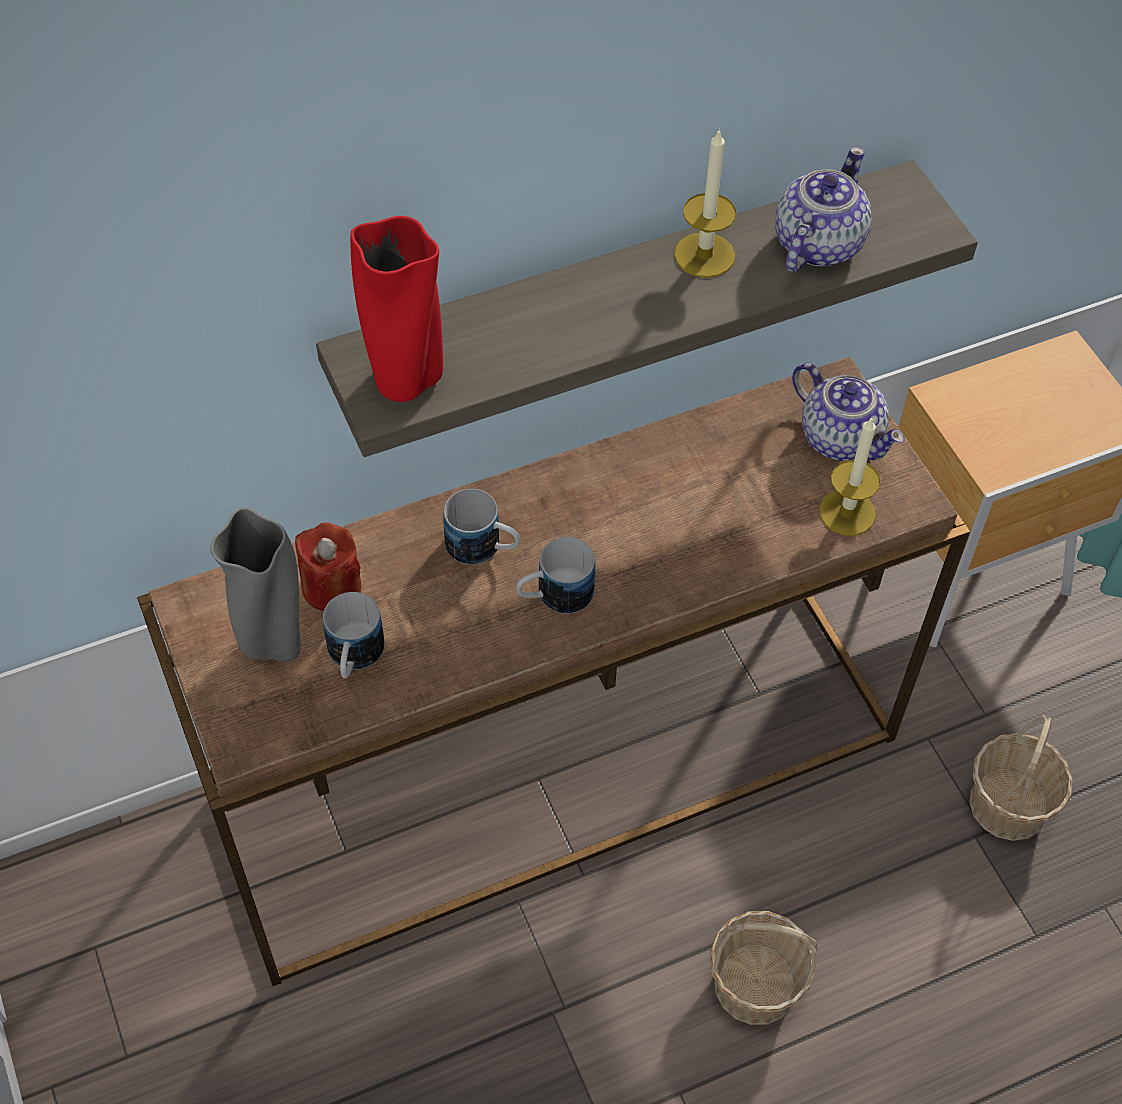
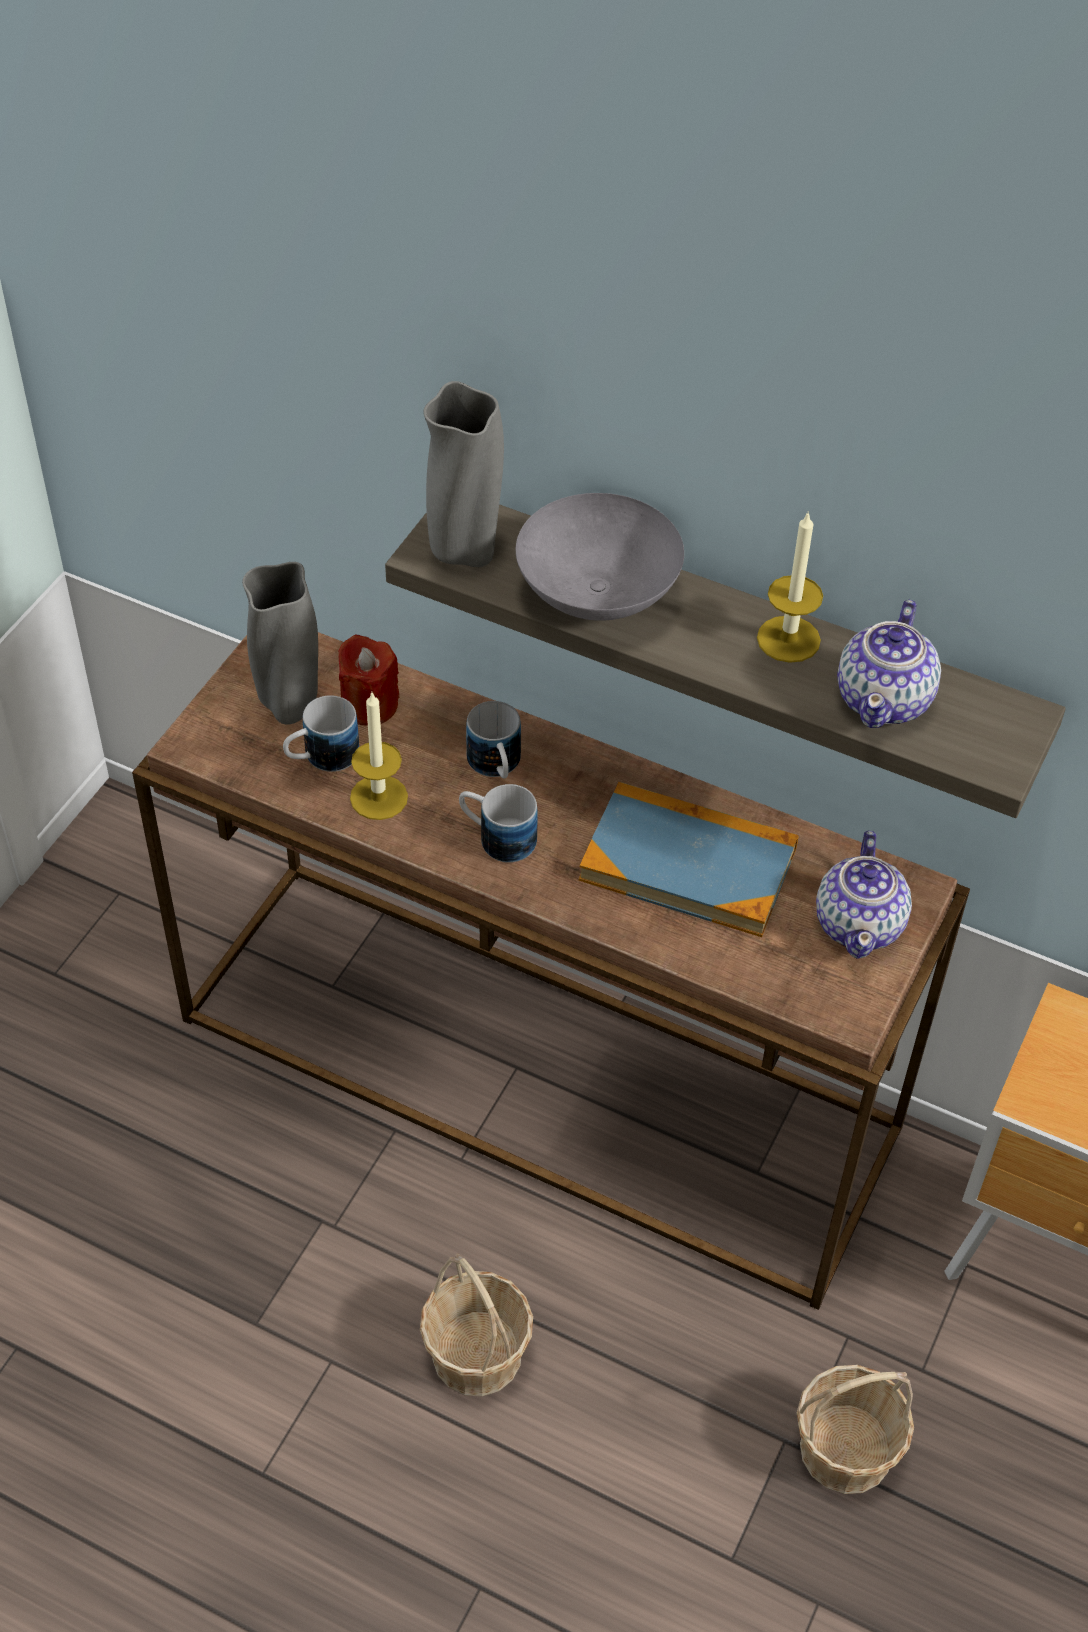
camera: 50 degrees right, 5 degrees down
red vase [350,216,443,402] -> grey vase [423,381,504,567]
teapot [775,146,871,272] -> teapot turned 120 degrees clockwise [837,600,941,728]
candle [819,417,881,536] -> candle moved to [350,691,408,820]
none -> grey bowl [516,493,684,621]
none -> book [579,782,798,937]

